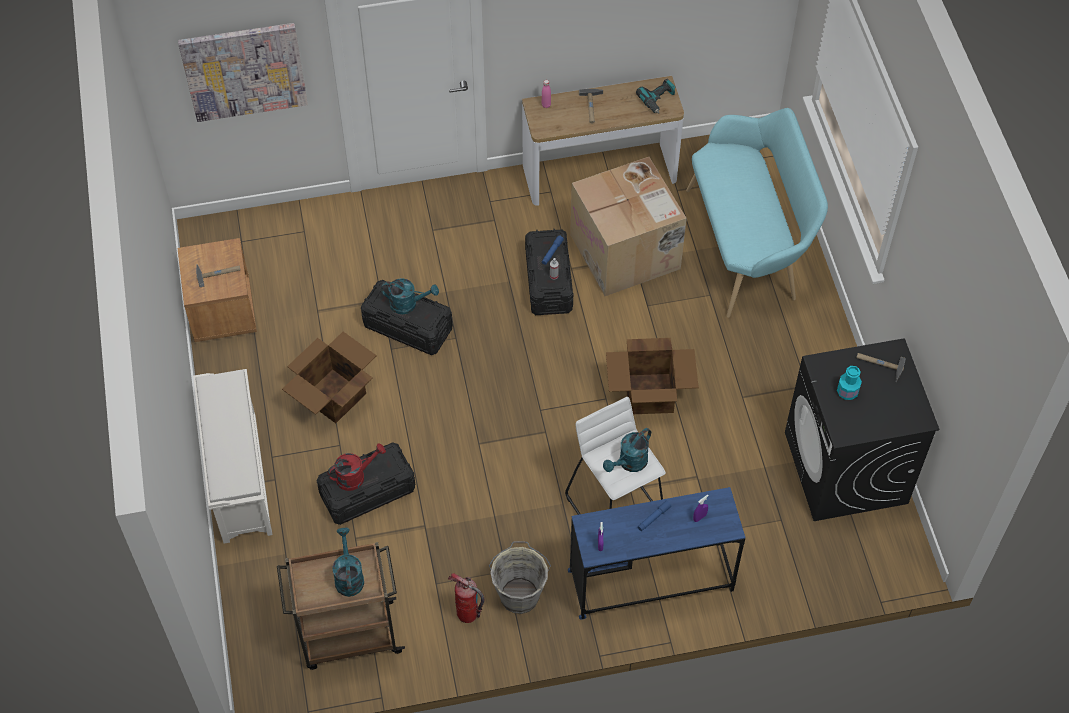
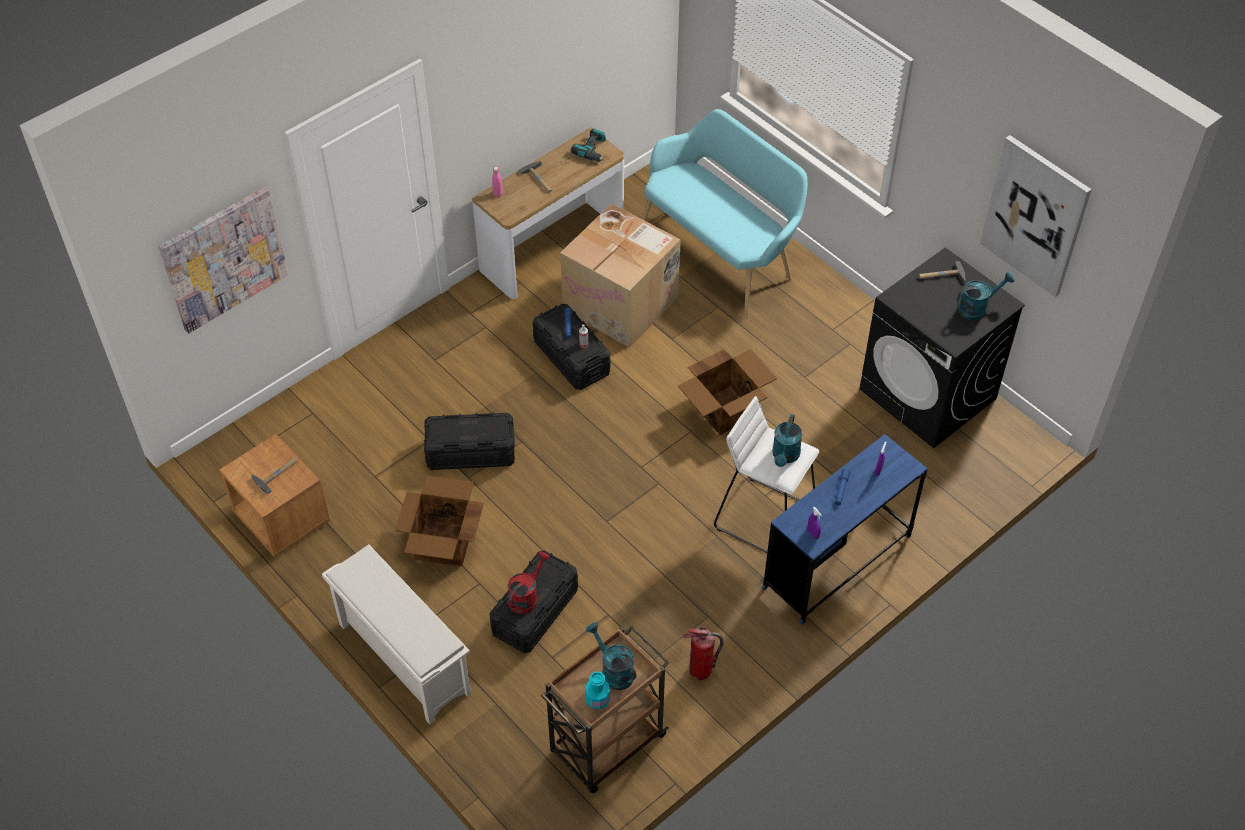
camera: 30 degrees left, 5 degrees down
turquoise watering can [381,278,439,314] -> turquoise watering can moved to [957,272,1014,320]
grey bucket [489,541,551,614] -> none
turquoise bottle [837,366,862,400] -> turquoise bottle moved to [585,672,610,709]
none -> picture [980,135,1092,297]

